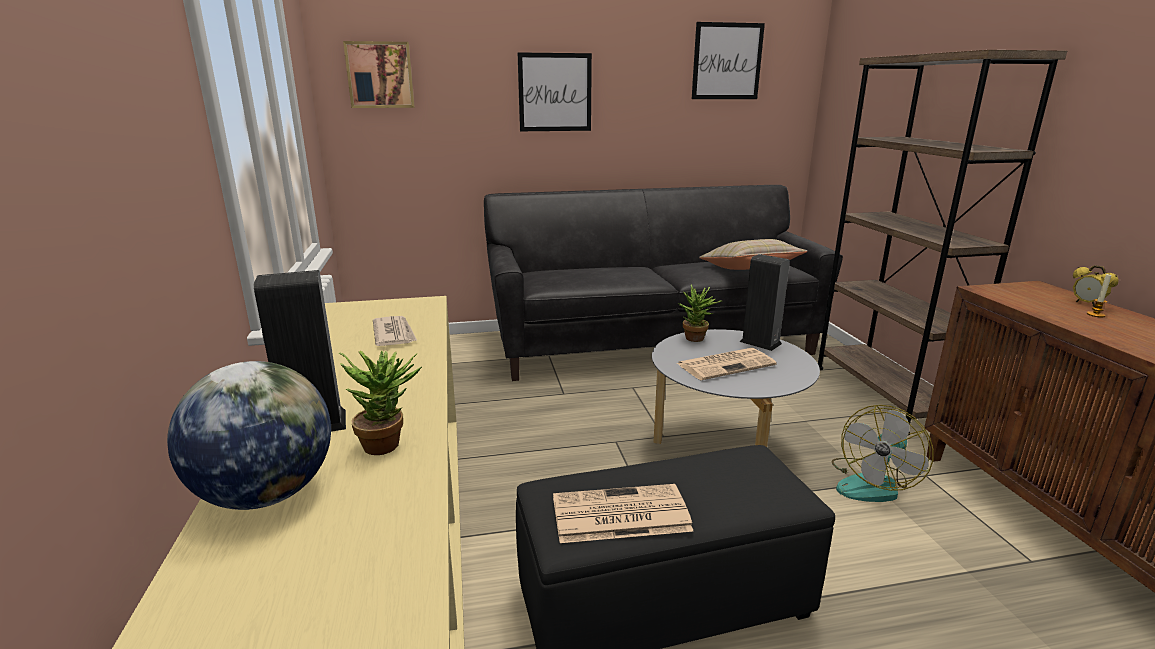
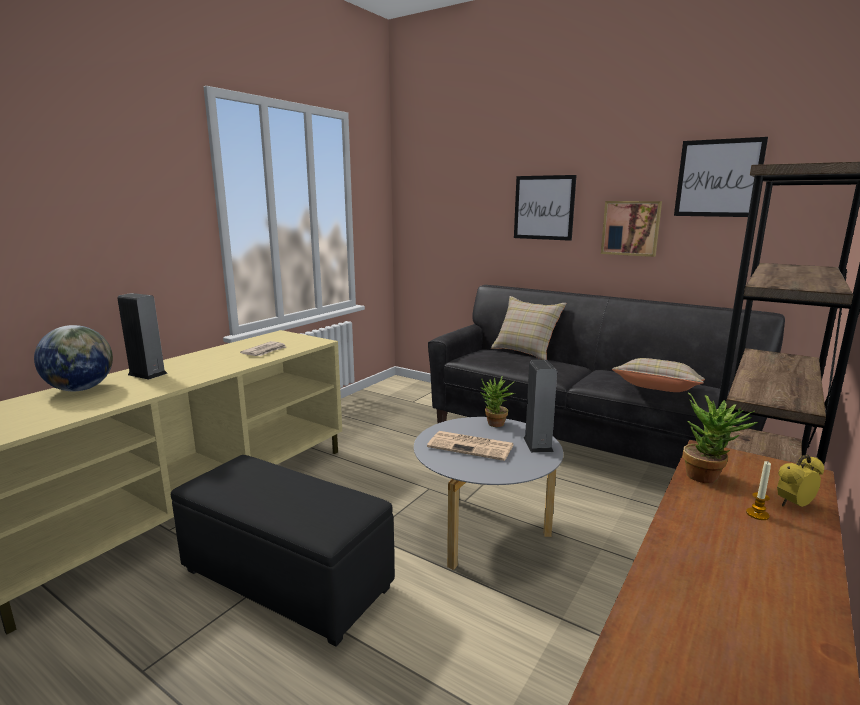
camera: 45 degrees right, 5 degrees down
potted plant [339,351,422,455] -> potted plant moved to [683,393,758,483]
picture [343,41,415,108] -> picture moved to [601,201,662,257]
newspaper [553,484,693,543] -> none
fan [832,405,934,502] -> none
alarm clock [1073,265,1119,307] -> alarm clock turned 45 degrees clockwise [777,454,824,507]
none -> beige pillow [491,296,566,360]

